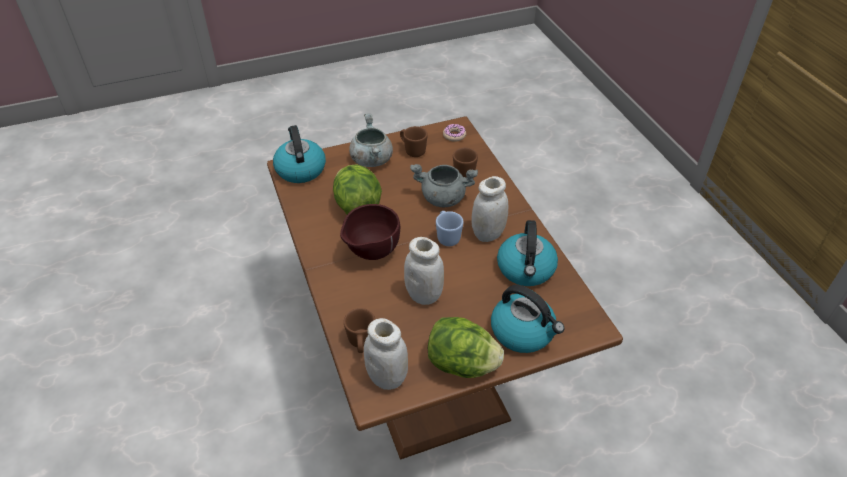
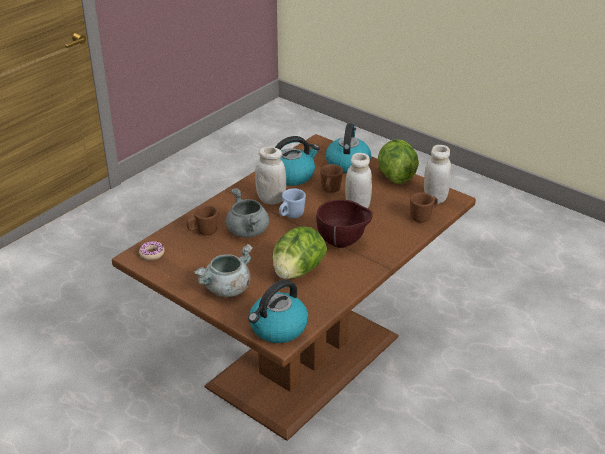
camera: 120 degrees left, 10 degrees down
brown mug [400,126,428,157] -> brown mug moved to [320,164,343,193]

